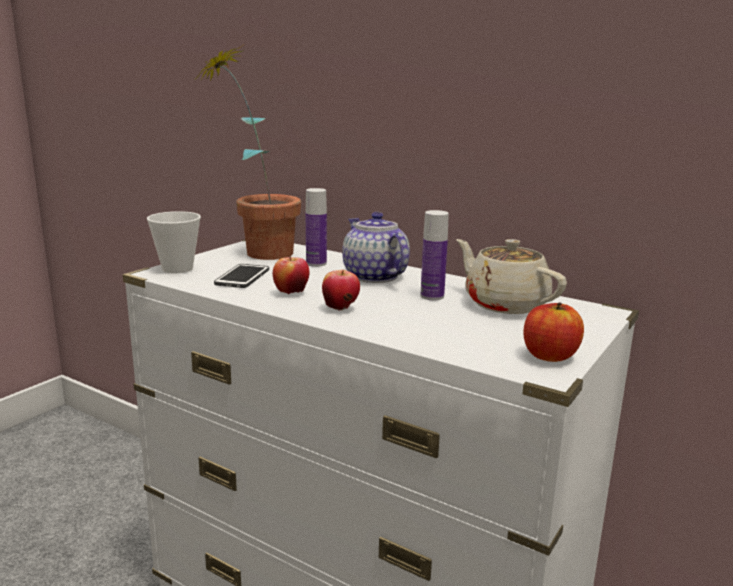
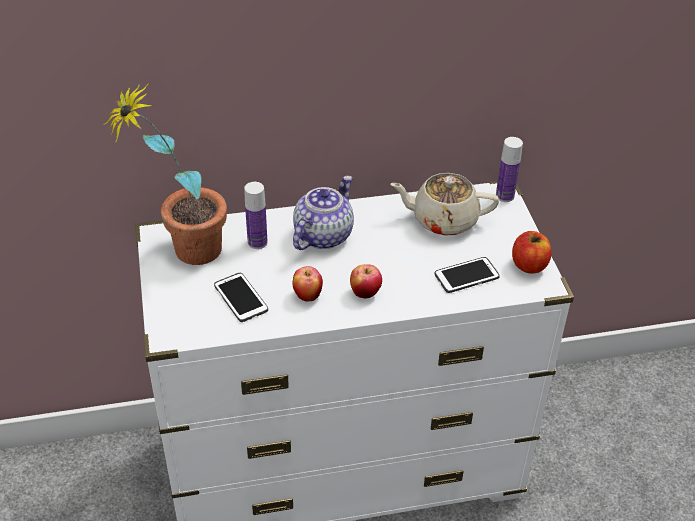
camera: 45 degrees left, 25 degrees up
cup [147,211,201,274] -> none
teapot [342,212,410,283] -> teapot turned 105 degrees clockwise [293,176,354,250]
bottle [421,210,449,300] -> bottle moved to [496,137,523,202]
none -> phone [435,257,500,293]

